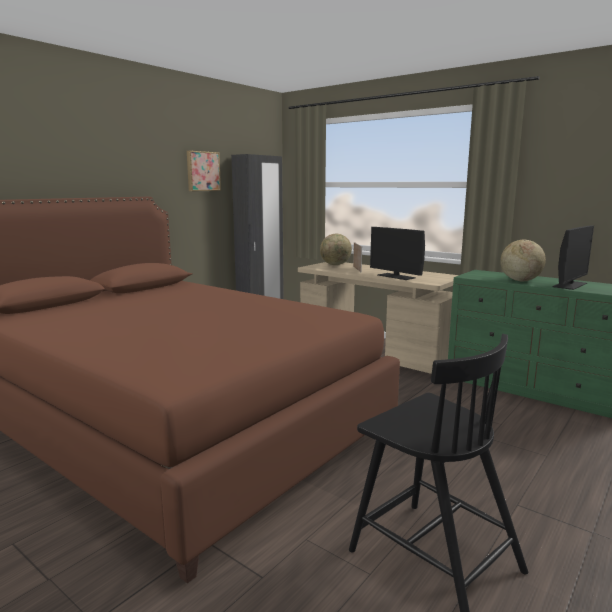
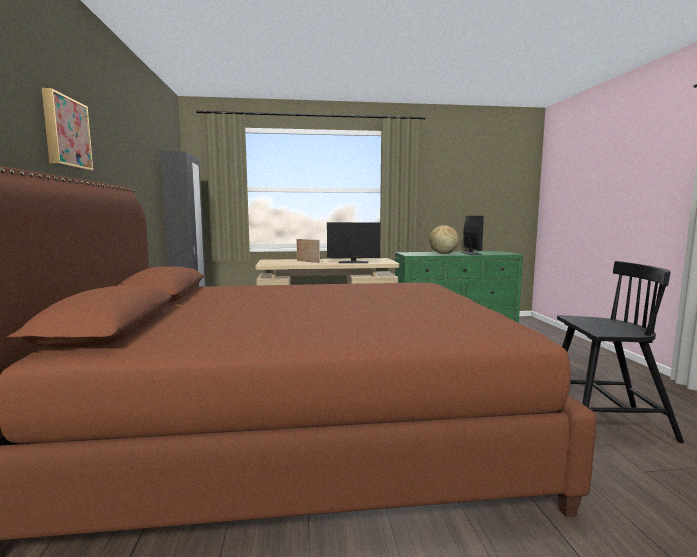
camera: 45 degrees left, 5 degrees down
picture [187,151,221,191] -> picture moved to [42,88,93,171]
globe [320,234,352,265] -> none

